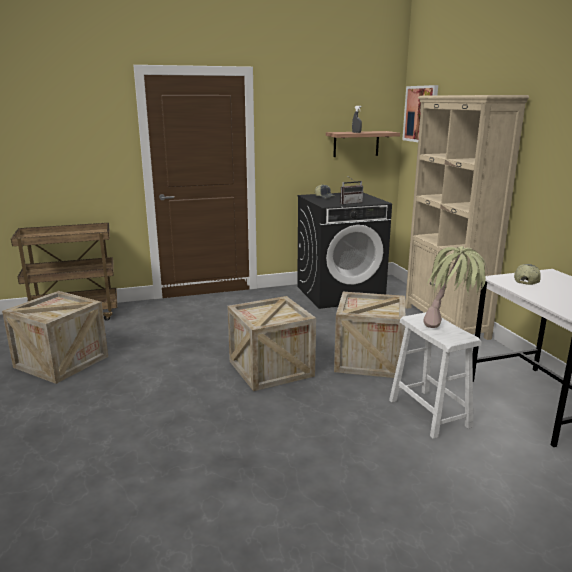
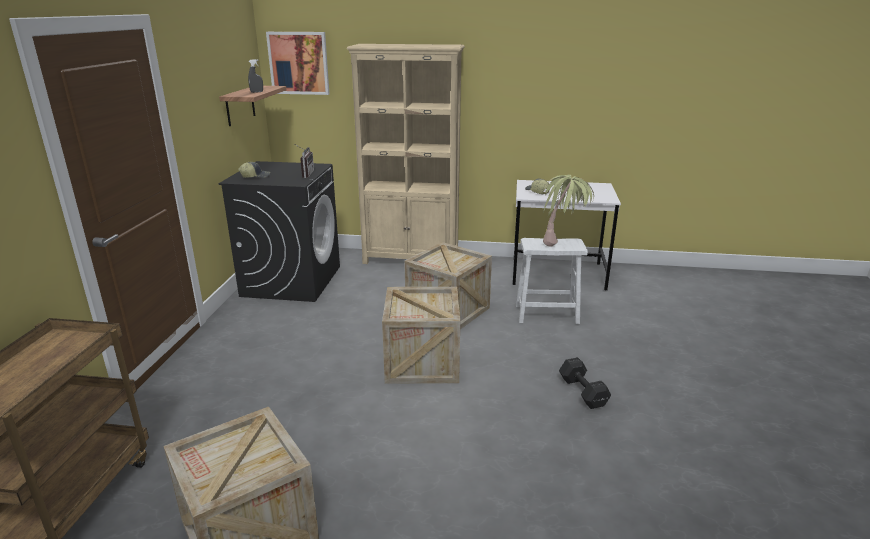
camera: 65 degrees left, 5 degrees up
none -> black dumbbell [559,357,611,409]

